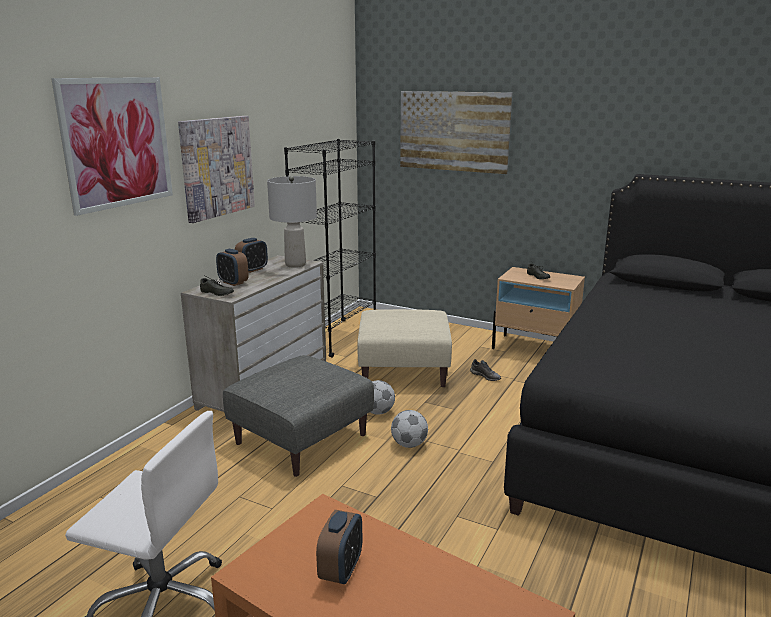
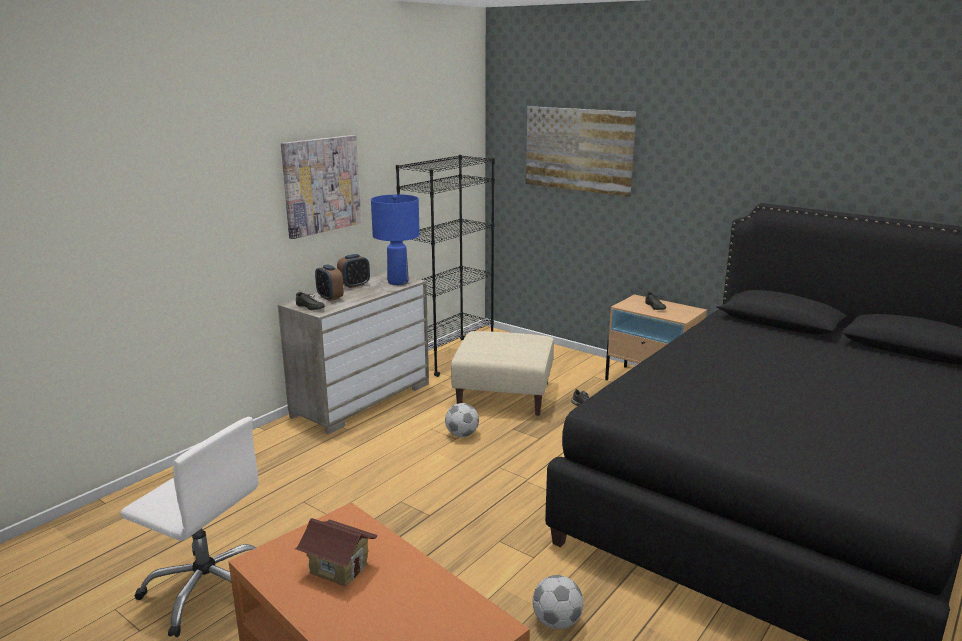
camera: 10 degrees right, 0 degrees up
picture [51,77,173,216] -> none
grey ottoman [223,355,374,477] -> none
grey table lamp [267,176,317,268] -> blue table lamp [371,194,420,285]
alarm clock [316,510,362,584] -> toy house [295,518,378,586]
football [391,410,428,448] -> football moved to [532,575,583,629]

